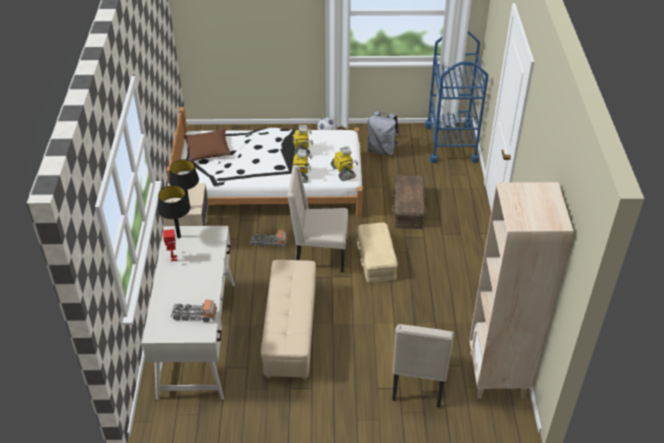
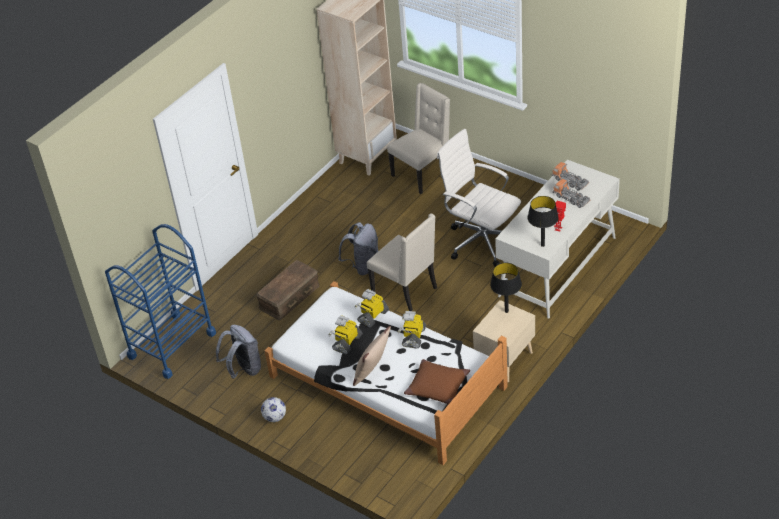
camera: 140 degrees left, 0 degrees up
toy truck [250,230,287,248] -> toy truck moved to [553,179,590,208]
beige ottoman [261,260,316,379] -> white office chair [437,129,521,267]
toy robot [331,146,358,181] -> toy robot moved to [398,311,426,348]
beige storage box [357,223,398,282] -> grey backpack [338,222,378,275]
none -> beige pillow [353,326,391,386]

